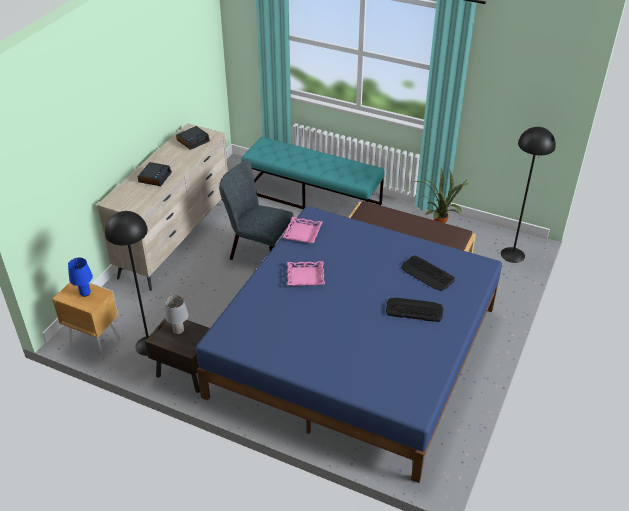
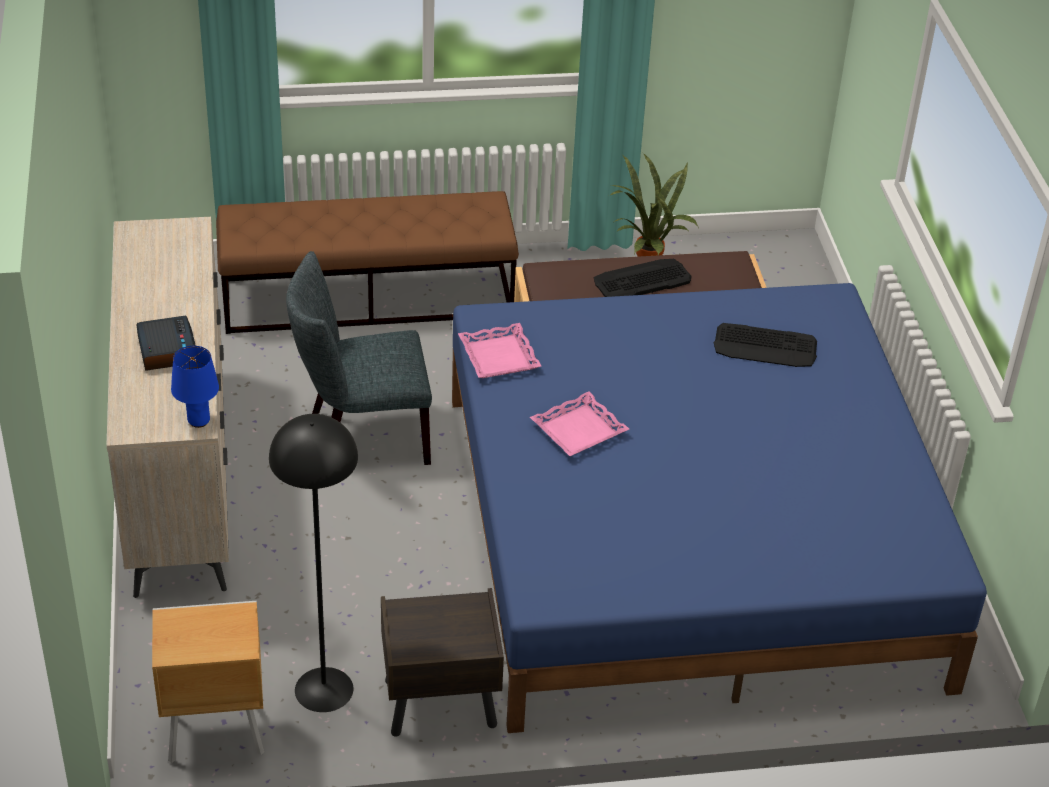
camera: 35 degrees left, 0 degrees up
blue table lamp [68,258,93,297] -> blue table lamp moved to [171,346,219,428]
grey table lamp [165,295,188,335] -> none
alarm clock [176,126,210,150] -> none
turquoise bench [241,137,385,209] -> brown bench [216,191,519,334]
keyboard [386,298,444,322] -> keyboard moved to [594,259,692,297]
black floor lamp [501,127,556,263] -> none

